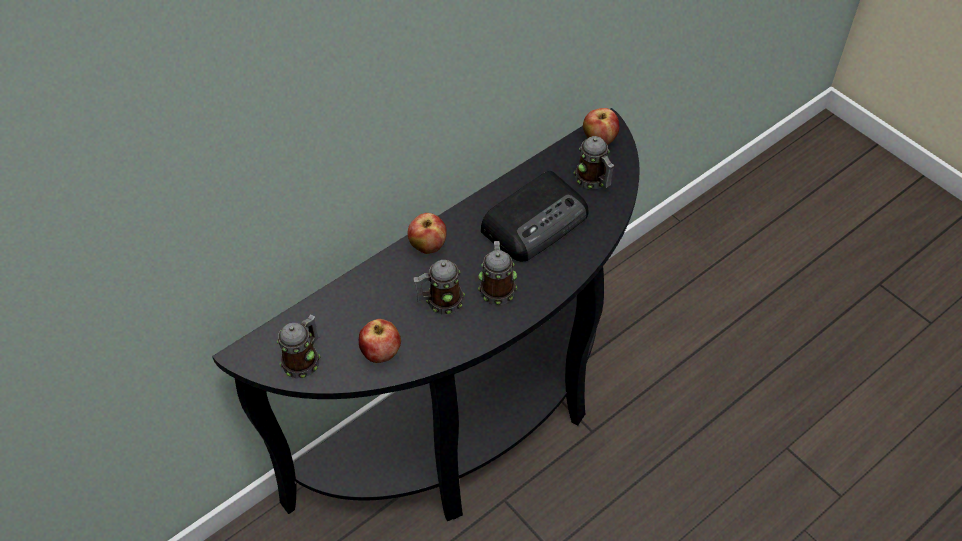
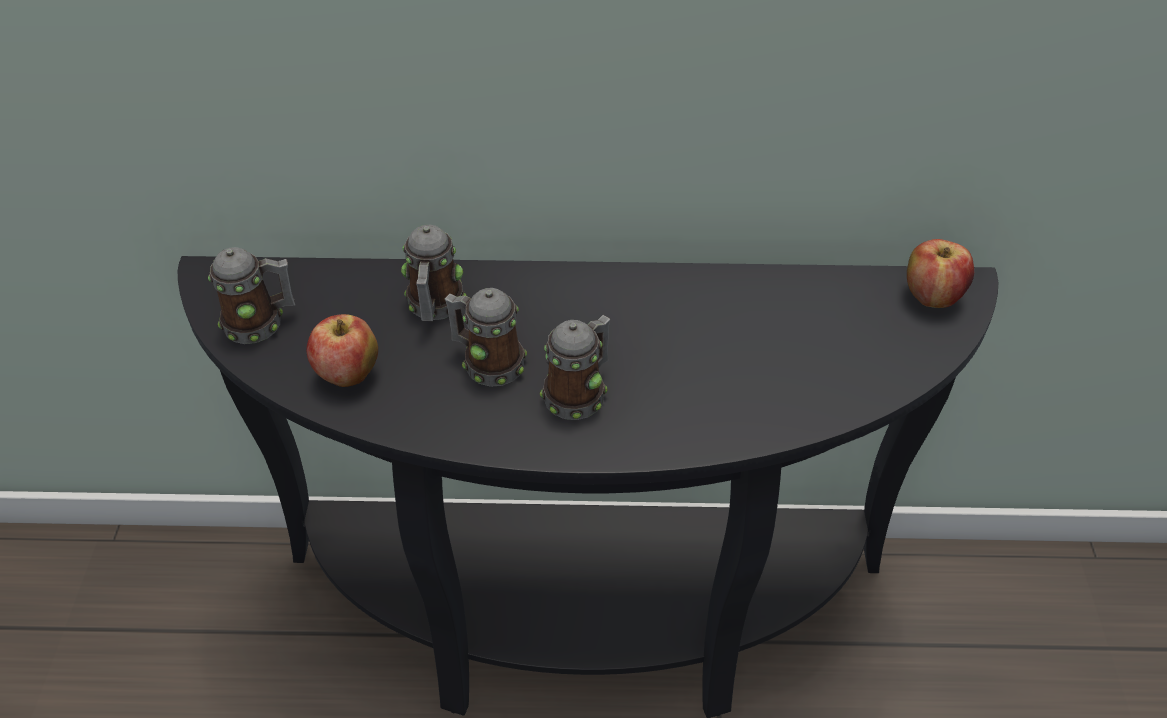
camera: 40 degrees right, 5 degrees down
apple [408,213,447,254] -> none
radio [481,171,589,261] -> none
mug [574,136,615,189] -> mug moved to [401,225,467,321]

